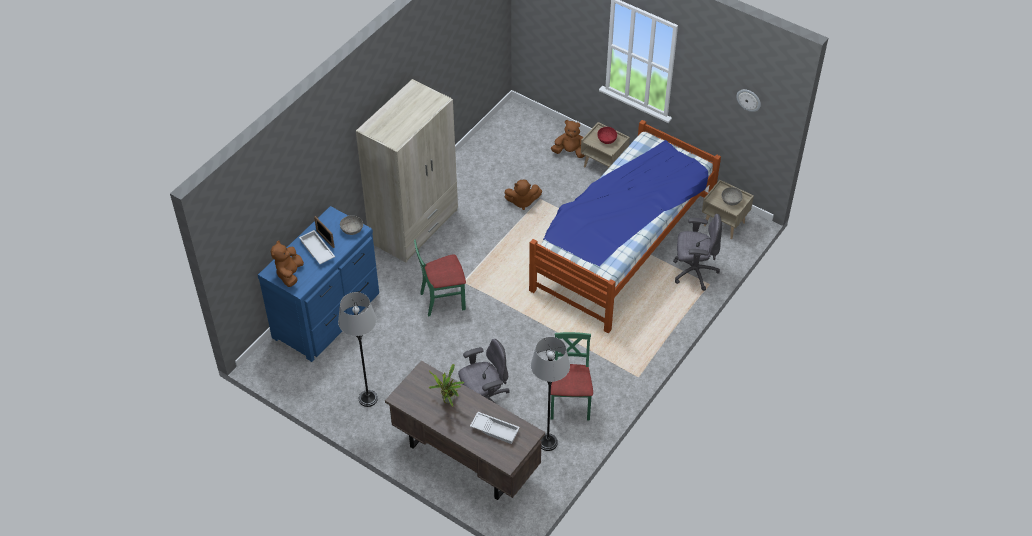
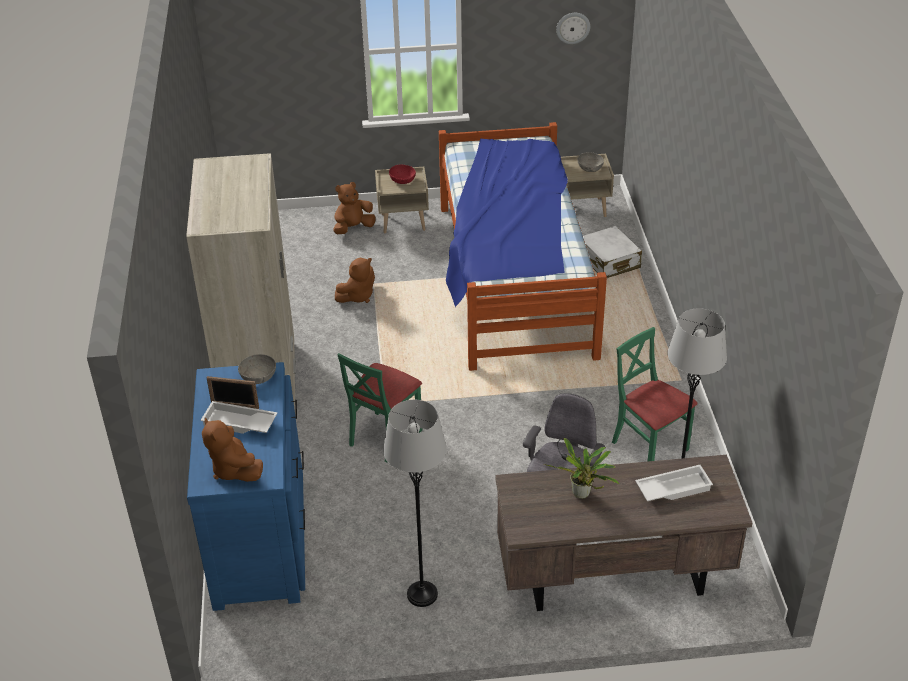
camera: 40 degrees left, 10 degrees down
grey office chair [673,214,722,291] -> white suitcase [583,226,642,278]

